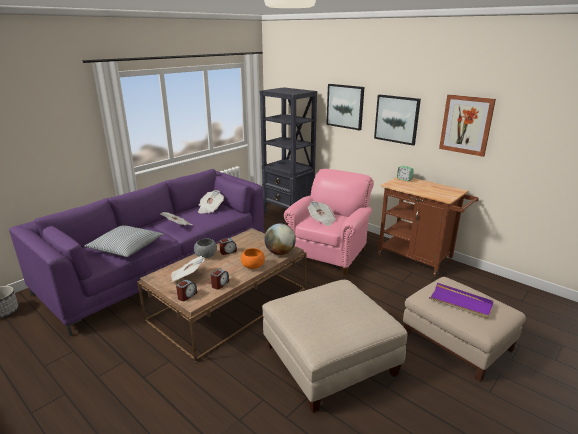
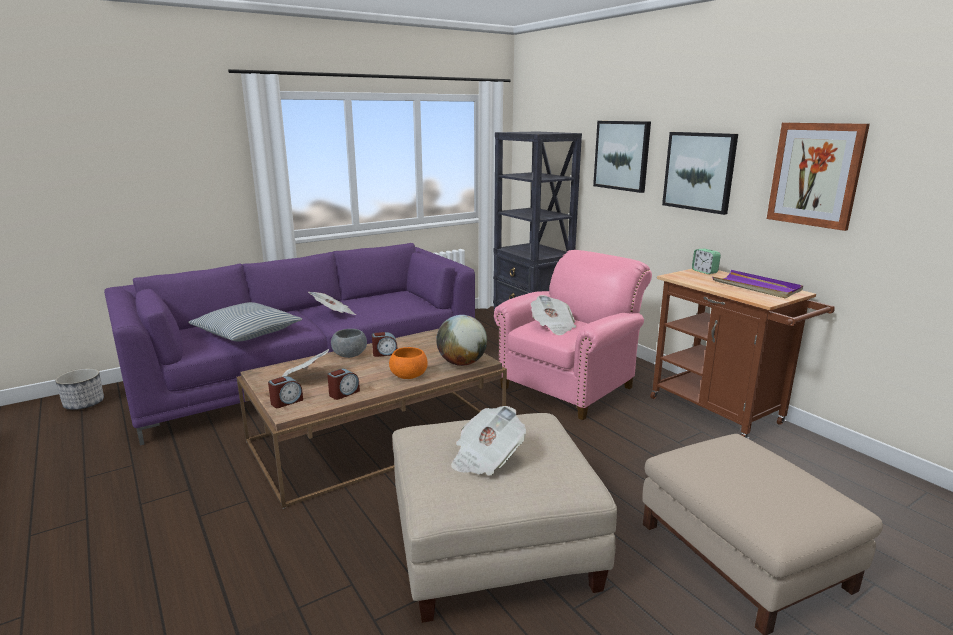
camera: 15 degrees right, 5 degrees down
newspaper [198,190,224,213] -> newspaper moved to [451,406,526,476]
purple tray [429,282,494,319] -> purple tray moved to [712,270,803,298]

